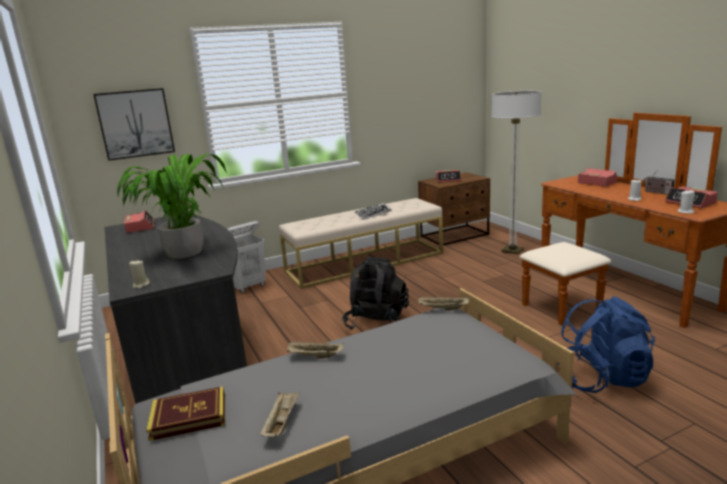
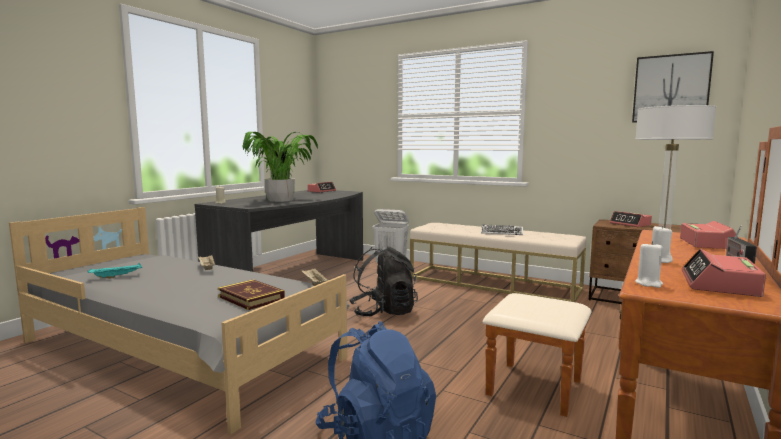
camera: 55 degrees right, 10 degrees down
picture [93,88,175,161] -> picture moved to [632,51,714,123]
book [146,387,225,441] -> book moved to [218,279,285,310]
beige tray [259,392,300,437] -> turquoise tray [88,263,142,278]

